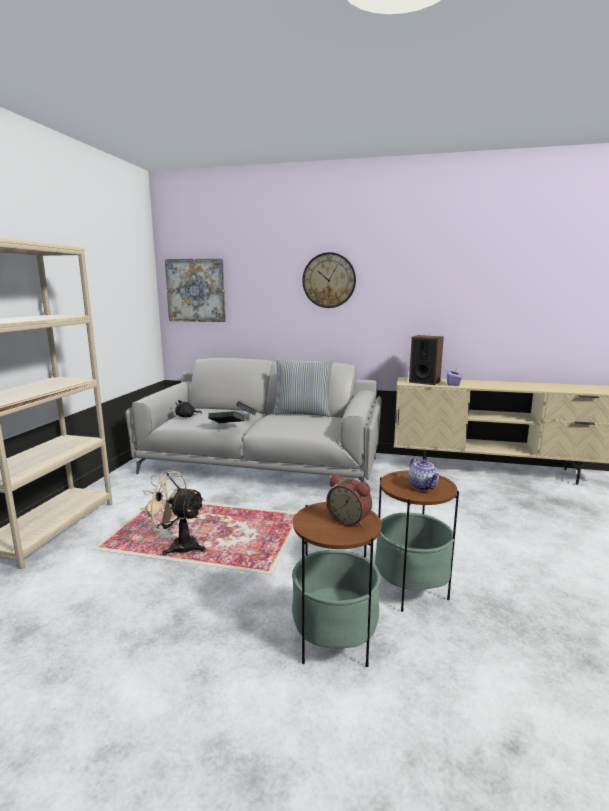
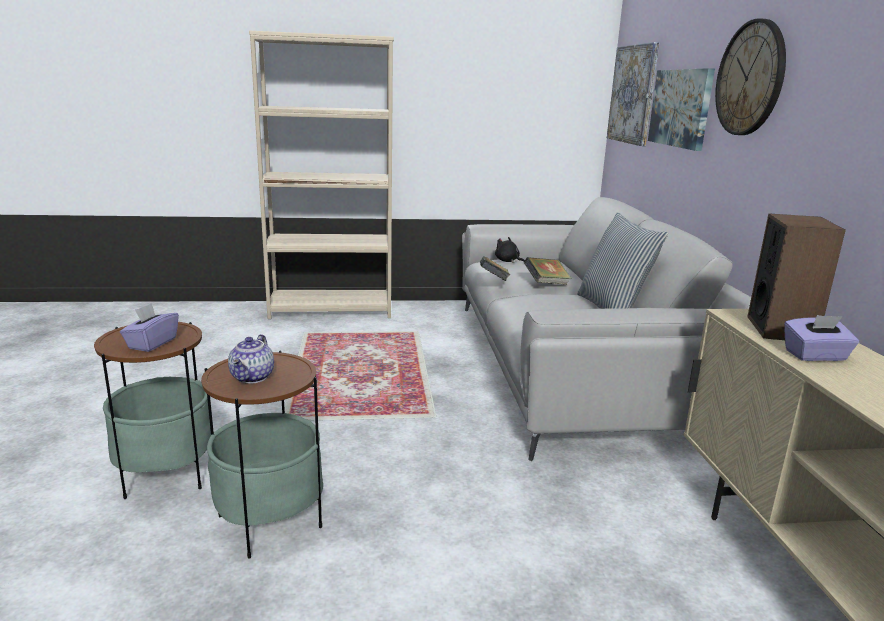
camera: 70 degrees right, 5 degrees up
beige fan [140,470,206,556] -> none
alarm clock [326,474,372,527] -> purple tissue box [120,303,179,352]
teapot [408,458,439,491] -> teapot turned 45 degrees counterclockwise [228,334,274,384]
none -> picture [648,68,715,151]

